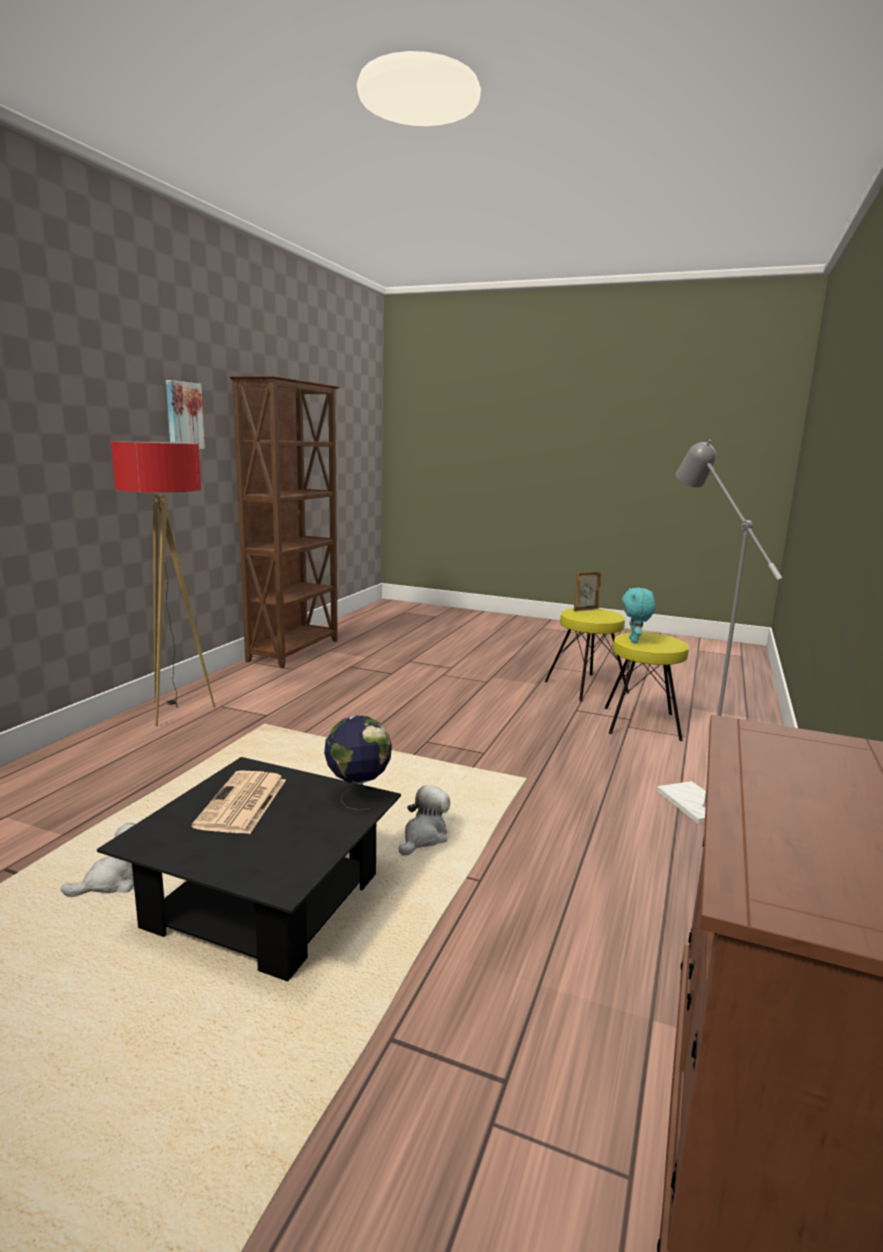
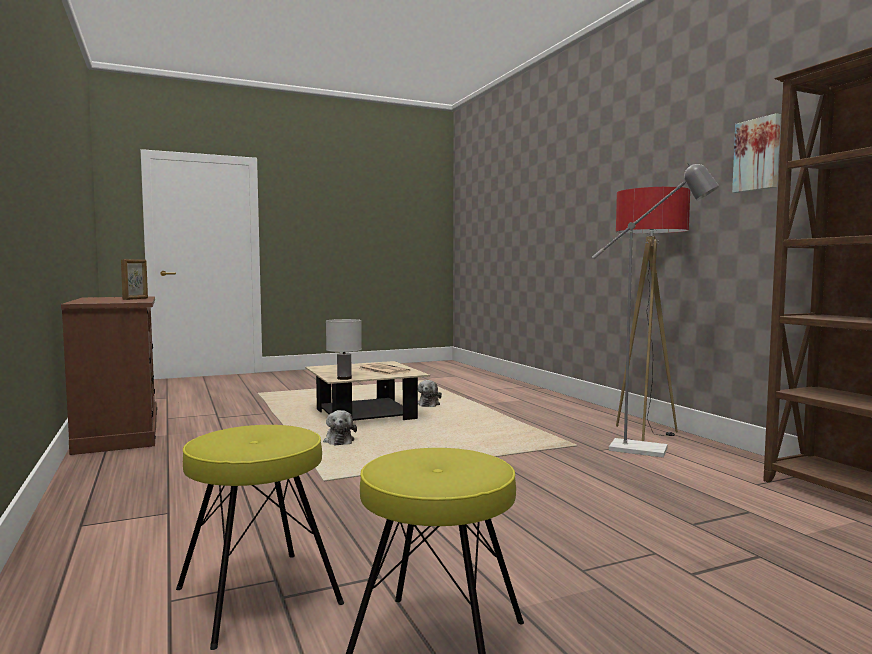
camera: 135 degrees right, 10 degrees down
black coffee table [97,757,401,982] -> beige coffee table [305,361,430,421]
globe [324,715,392,811] -> white table lamp [326,319,362,380]
picture frame [574,572,601,611] -> picture frame moved to [121,259,148,300]
turquoise plush toy [622,588,655,643] -> none
grey floor lamp [657,440,783,824] -> grey floor lamp moved to [592,163,719,458]

